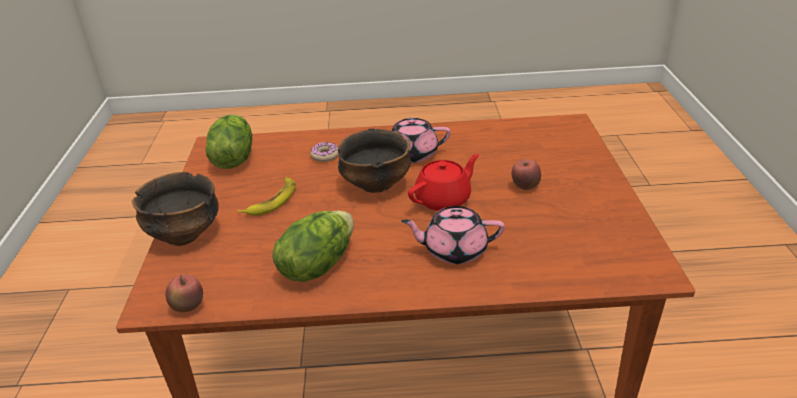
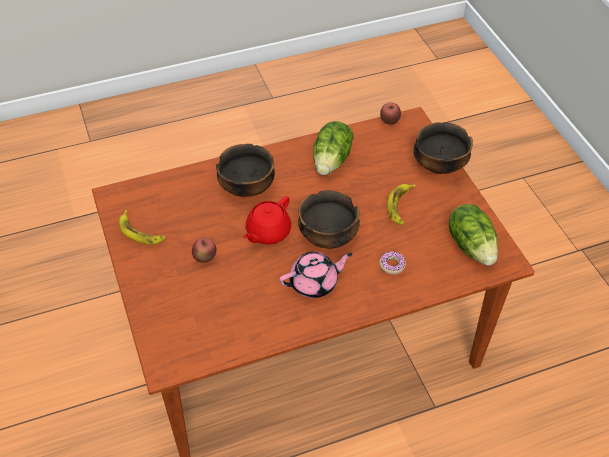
camera: 160 degrees right, 15 degrees up
pink teapot [401,206,505,264] -> bowl [216,144,275,197]
none -> banana [119,210,166,245]

